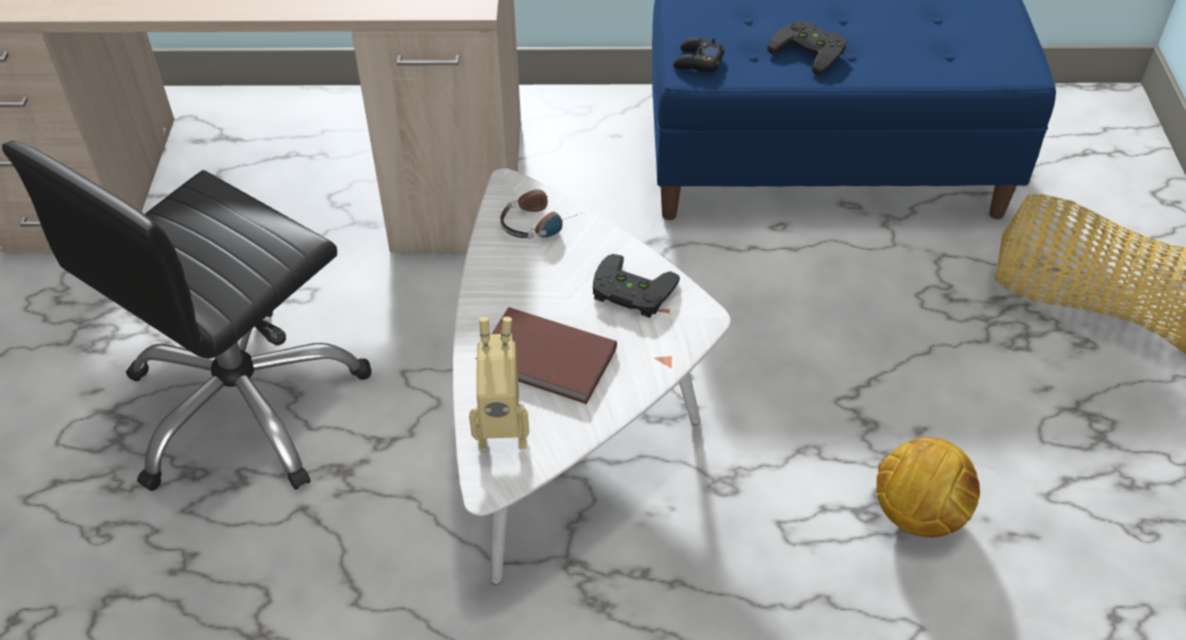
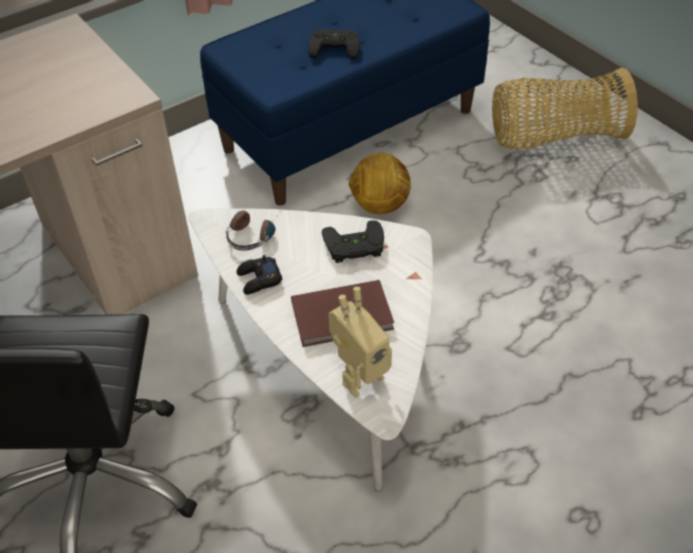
camera: 35 degrees left, 0 degrees up
black game controller [673,37,725,72] -> black game controller moved to [237,255,282,295]
football [876,437,980,537] -> football moved to [348,153,411,214]

